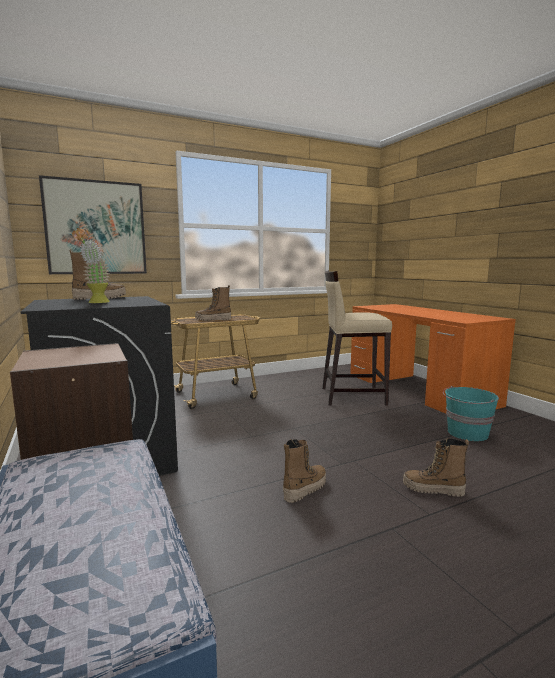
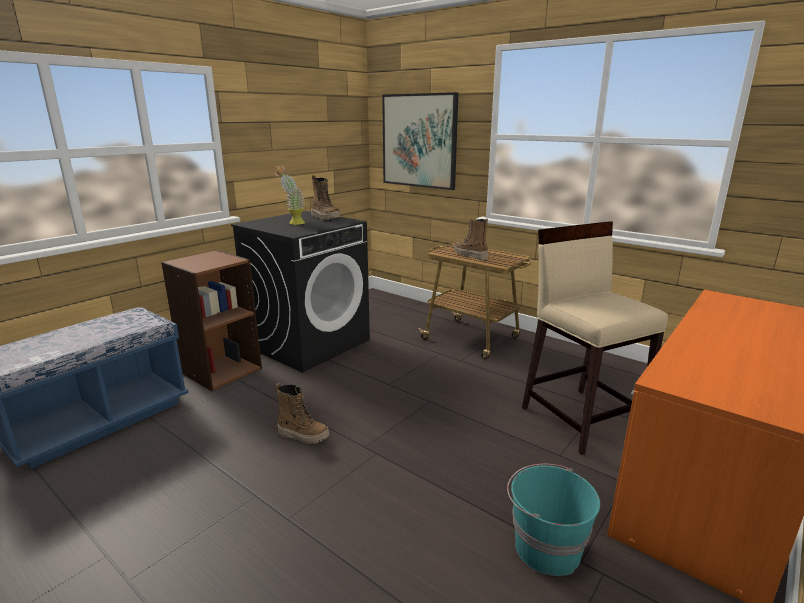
camera: 65 degrees right, 10 degrees up
boot [403,438,469,497] -> none

